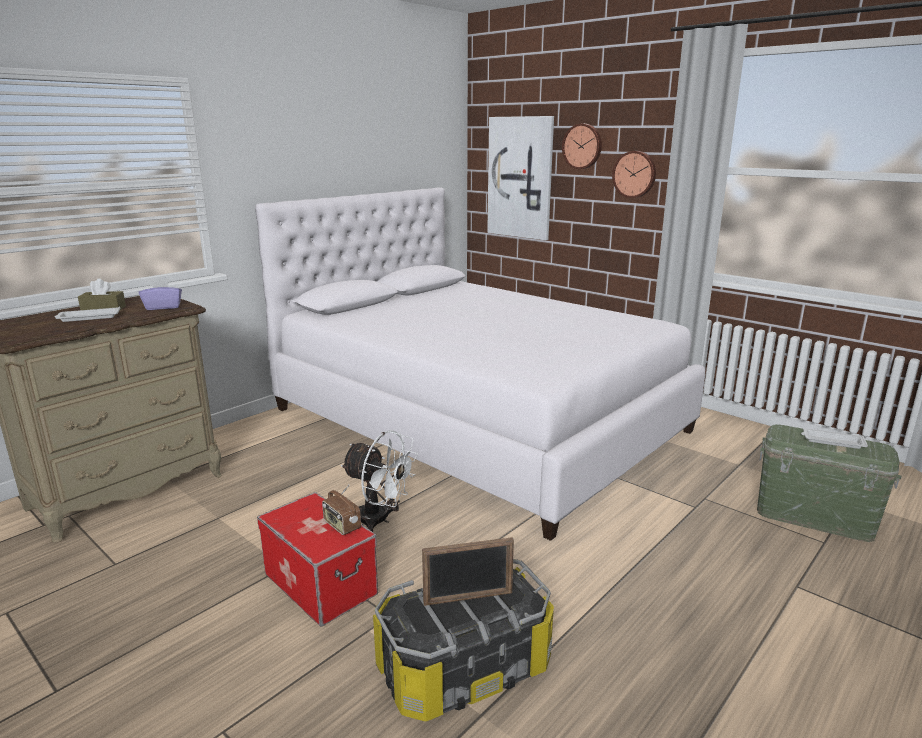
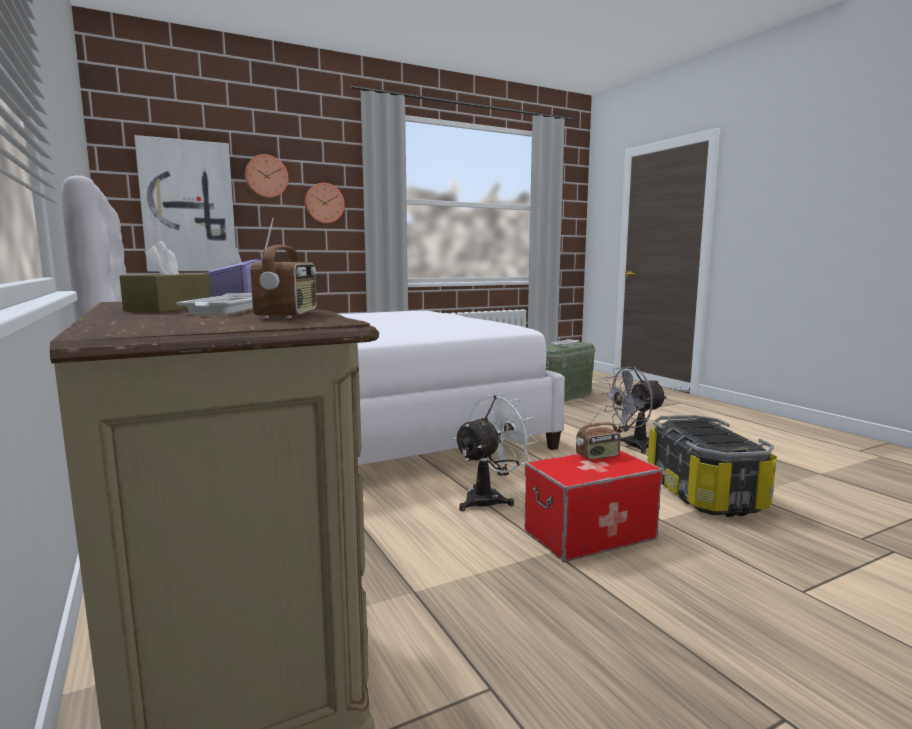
camera: 70 degrees left, 10 degrees down
picture frame [422,537,514,606] -> none
none -> radio [251,218,316,318]
none -> grey fan [601,366,667,454]

